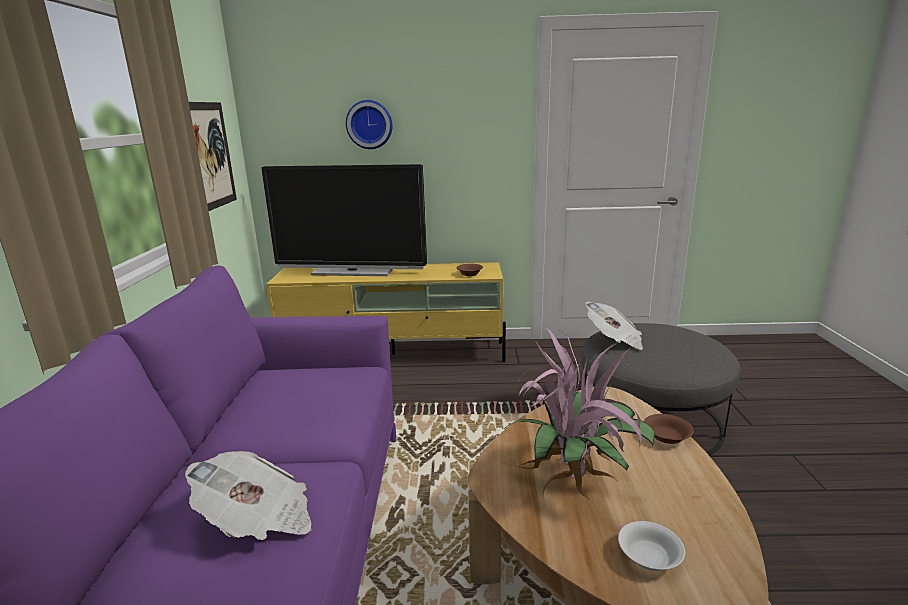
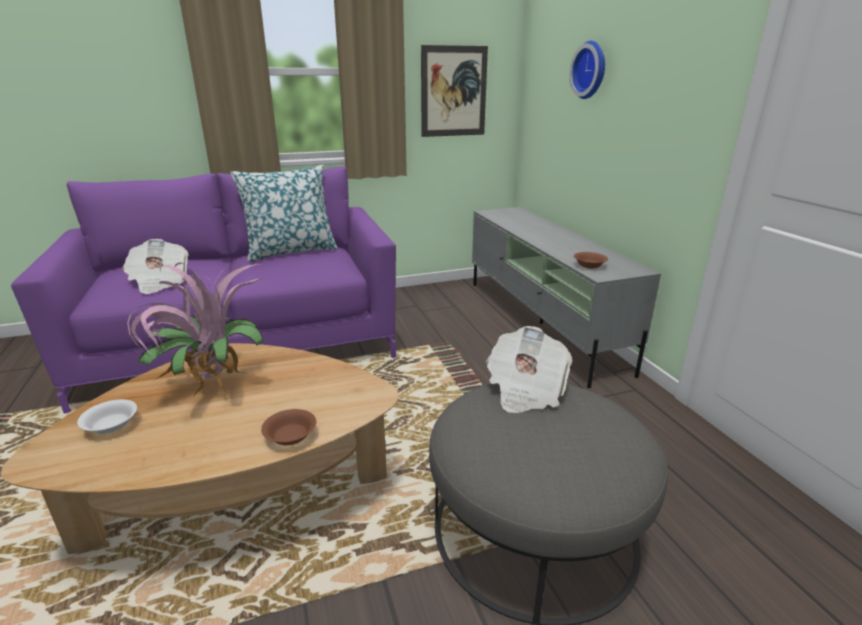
camera: 70 degrees right, 5 degrees up
television [261,164,427,276] -> none
yellow tv stand [266,262,506,362] -> grey tv stand [472,207,661,388]
none -> pillow [230,165,338,262]

